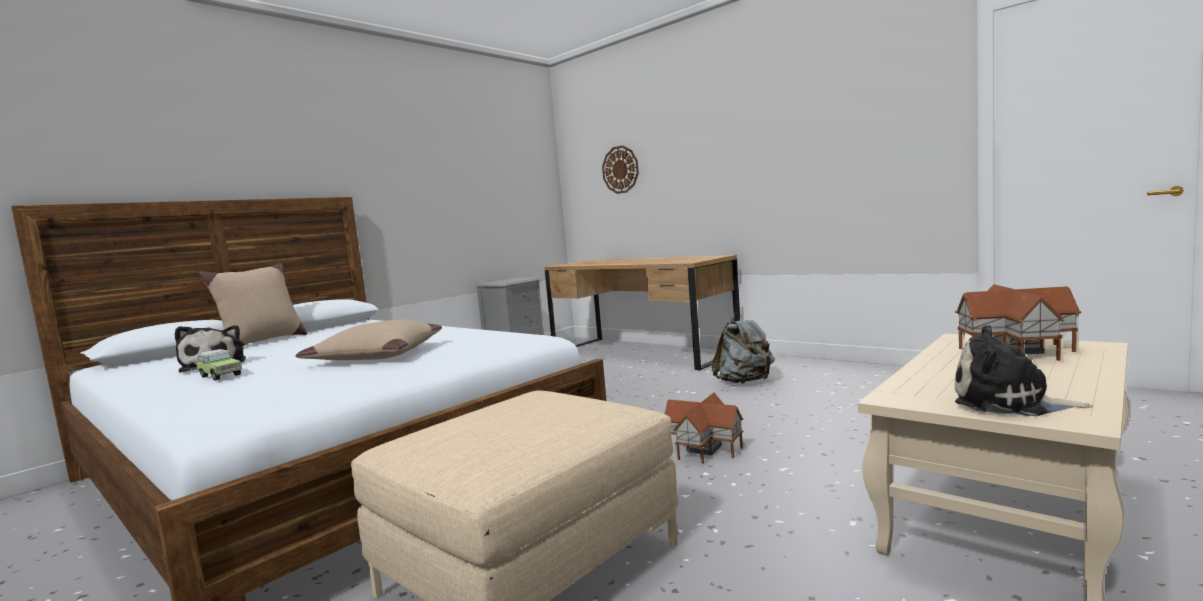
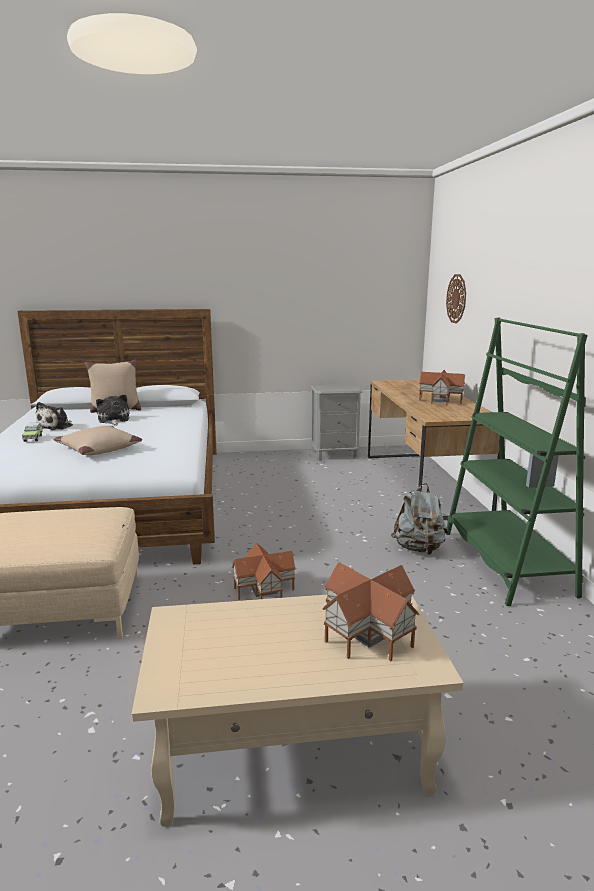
camera: 40 degrees right, 10 degrees up
plush toy [955,325,1093,416] -> plush toy moved to [96,394,130,426]
none -> toy house [419,370,465,405]
none -> green bookcase [446,317,588,606]

